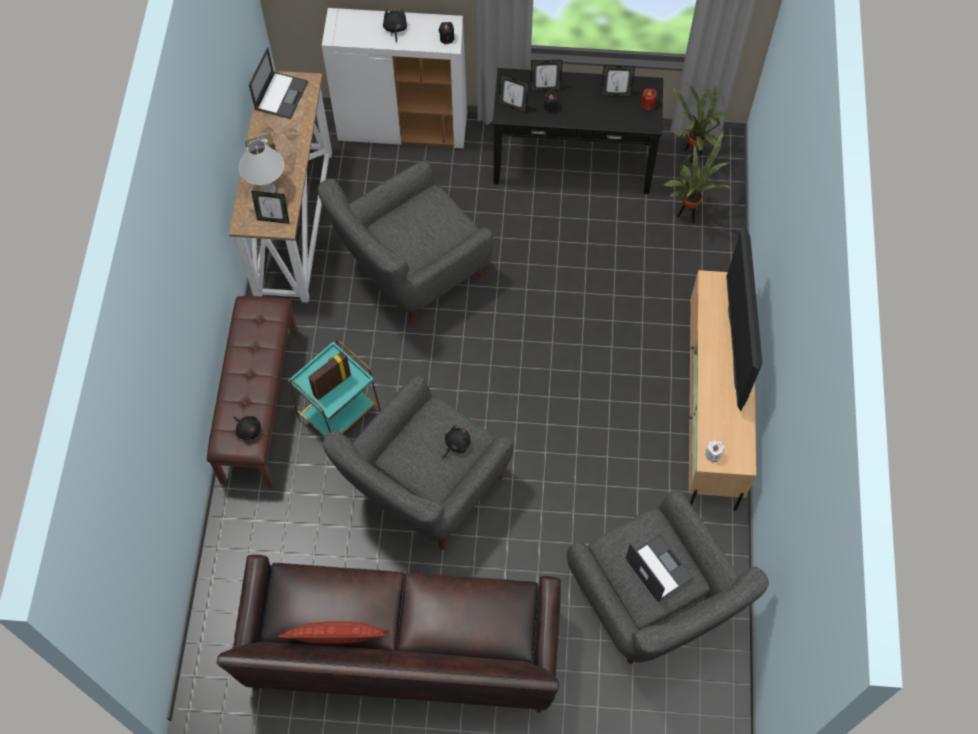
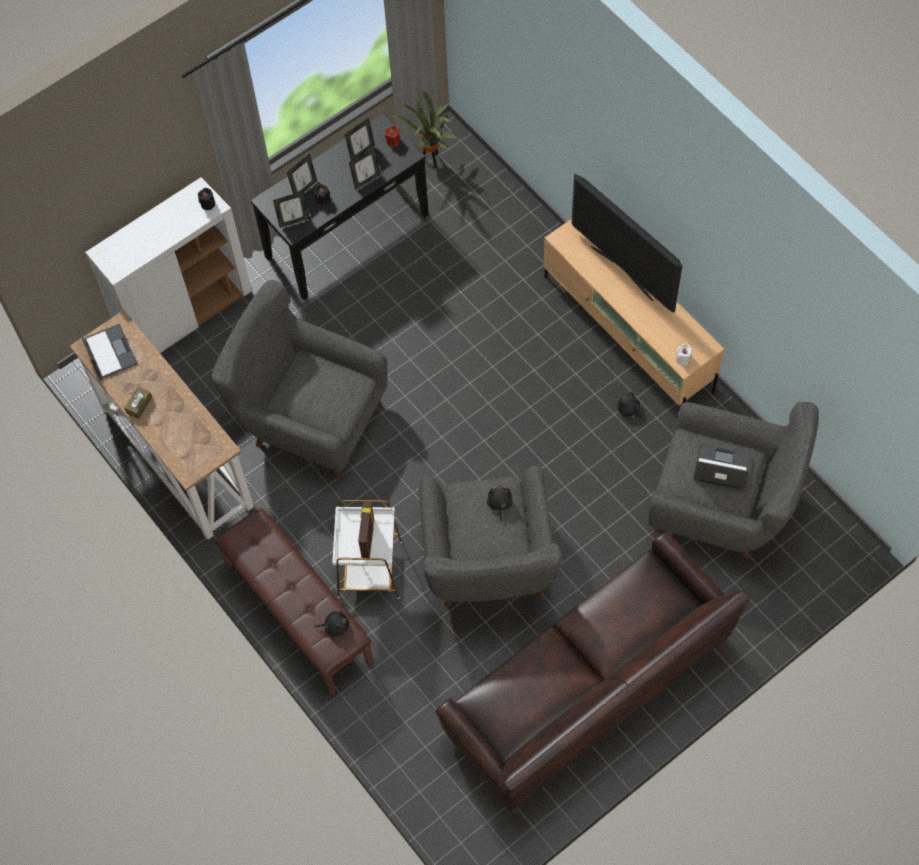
camera: 40 degrees left, 0 degrees up
white table lamp [239,140,284,193] -> none
picture frame [251,191,290,224] -> picture frame moved to [349,147,381,190]
pillow [278,621,389,644] -> none
turquoise side table [288,340,381,438] -> white side table [332,500,402,599]
grey armchair [318,160,493,325] -> grey armchair turned 105 degrees clockwise [212,280,387,479]
black plush toy [383,6,407,43] -> black plush toy moved to [617,391,644,420]
potted plant [664,130,732,224] -> none

